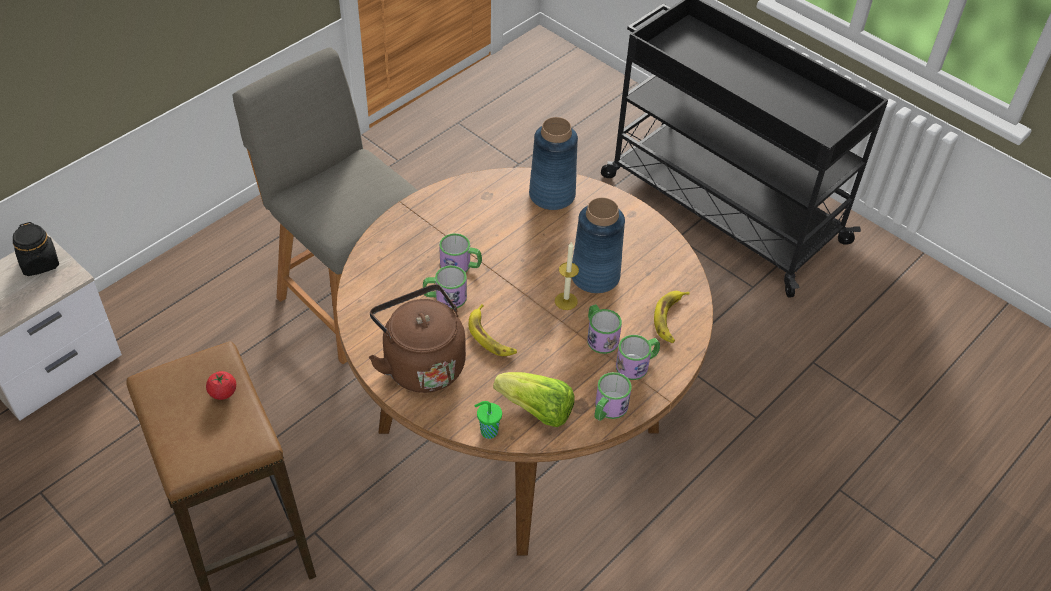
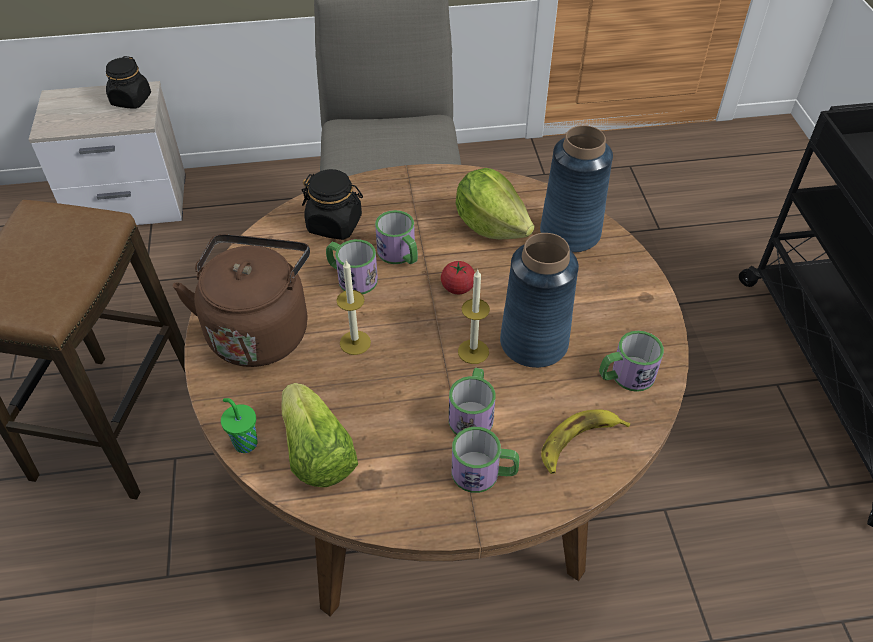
camera: 40 degrees right, 0 degrees up
tomato [206,371,236,400] -> tomato moved to [441,261,475,294]
banana [469,304,517,356] -> candle [336,261,371,355]
mug [594,372,632,421] -> mug moved to [599,331,664,392]
none -> black jar [302,169,363,240]
none -> lettuce [456,168,534,239]

